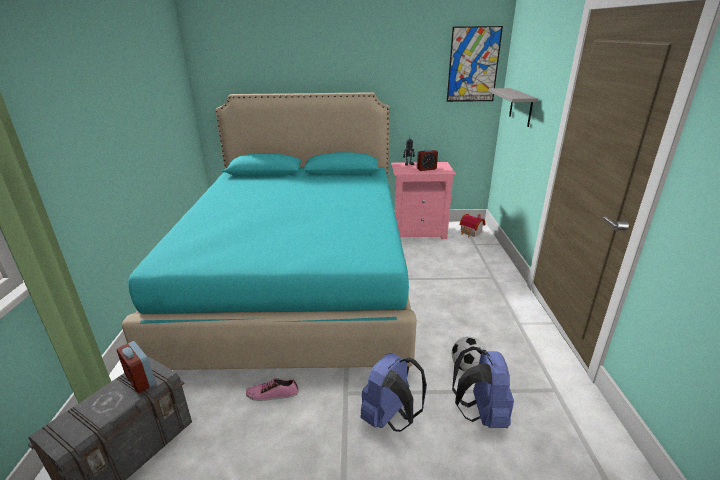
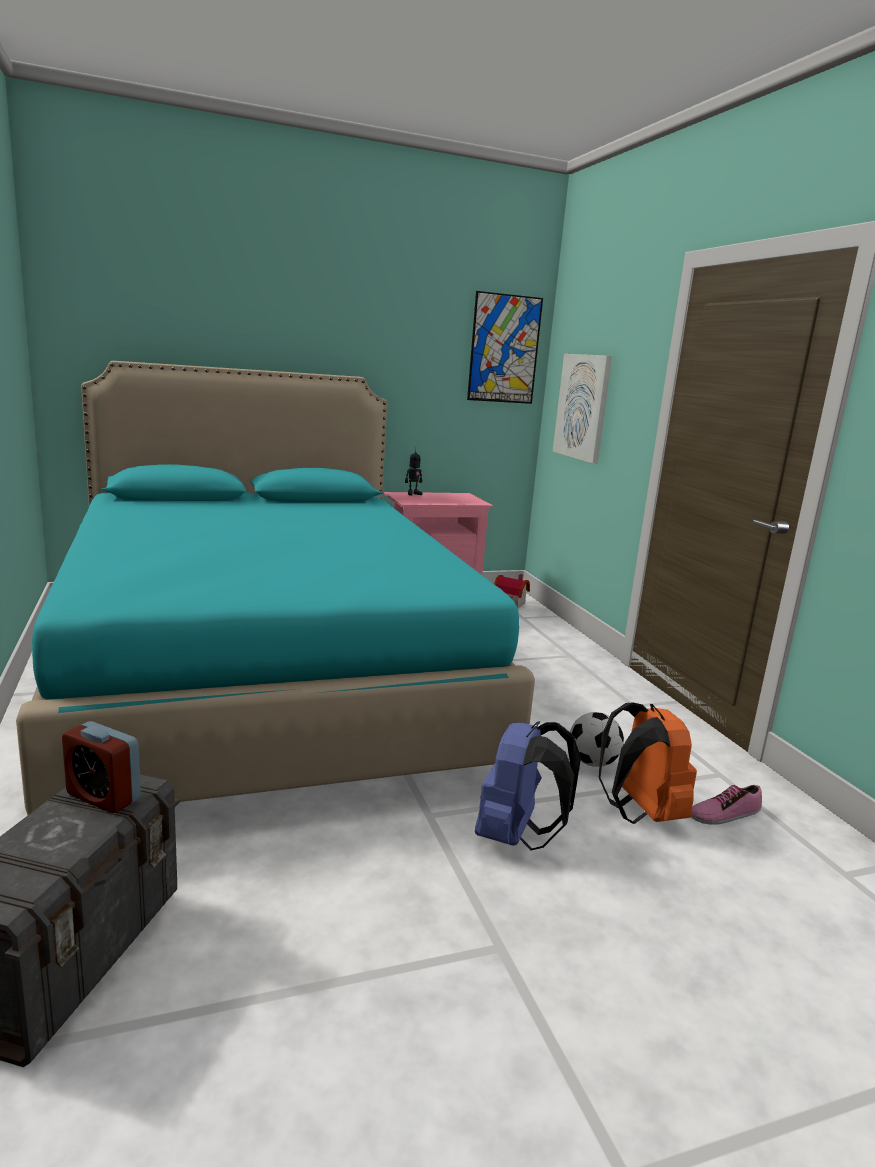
camera: 20 degrees left, 10 degrees down
shoe [246,378,298,401] -> shoe moved to [691,785,762,825]
alarm clock [417,149,438,171] -> none
blue backpack [452,346,514,428] -> orange backpack [599,702,697,824]
grey shelf [488,88,538,127] -> picture [553,354,612,464]

